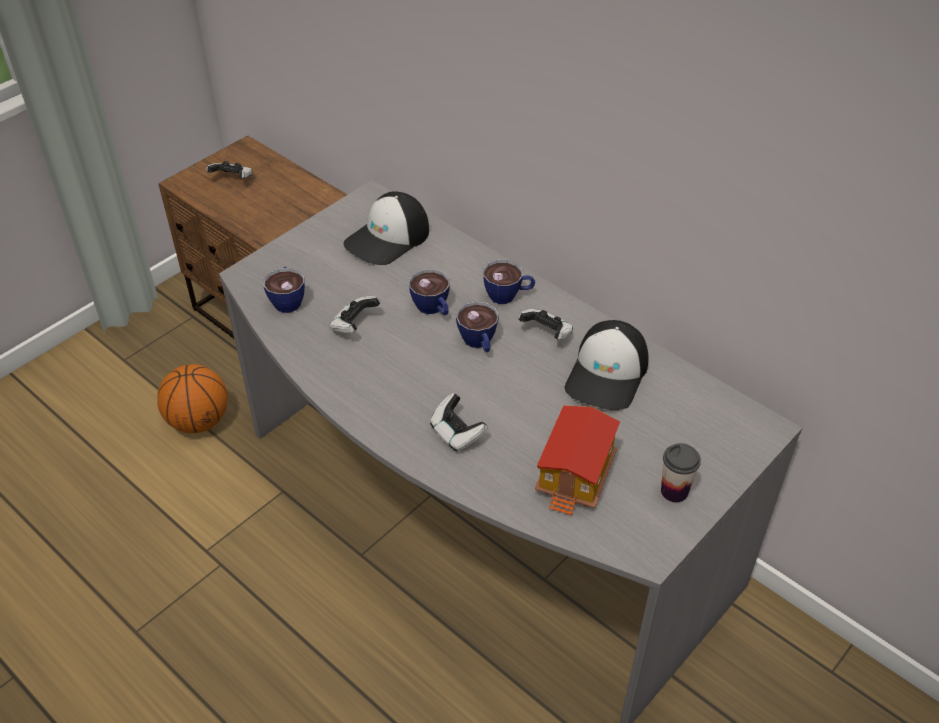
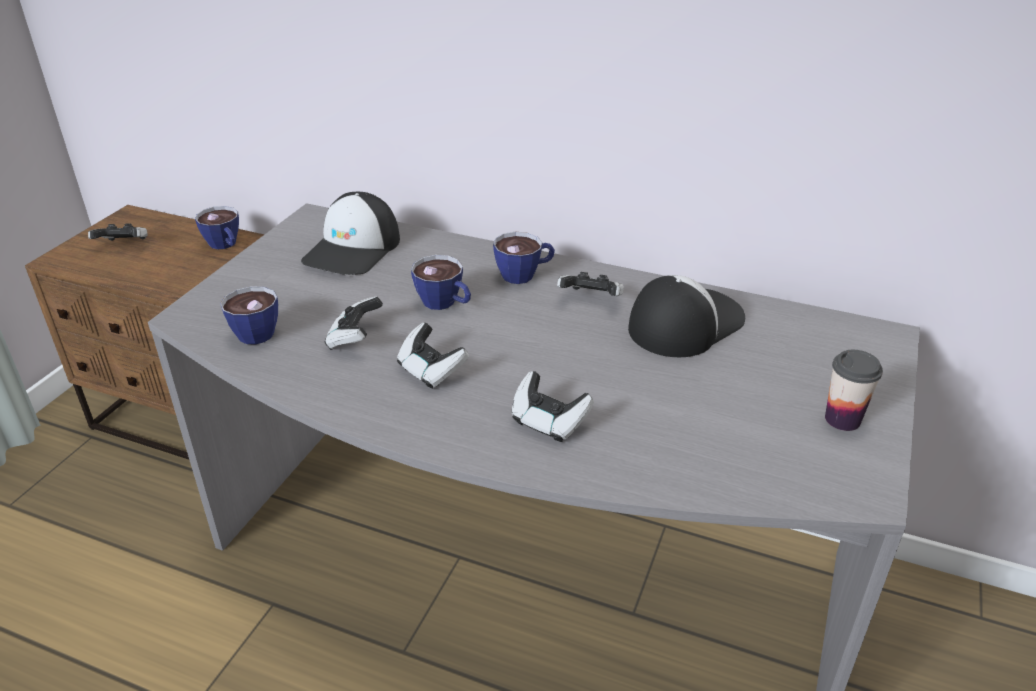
camera: 20 degrees left, 10 degrees down
basketball [157,364,228,433] -> none
cup [456,301,499,352] -> cup moved to [195,206,239,249]
toy house [535,405,620,516] -> none
cap [564,320,648,410] -> cap turned 135 degrees counterclockwise [628,275,745,357]
none -> game controller [397,323,469,389]

